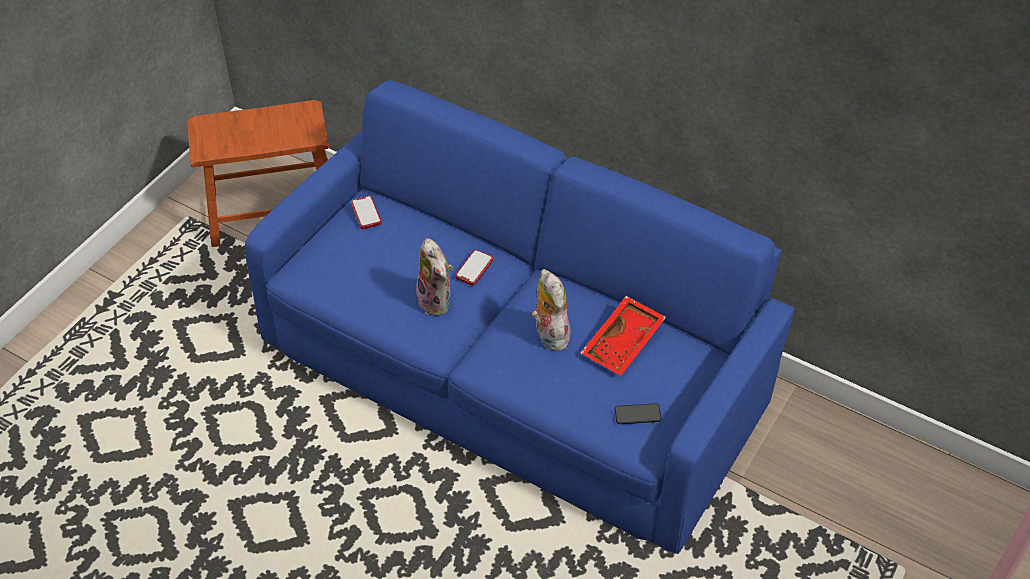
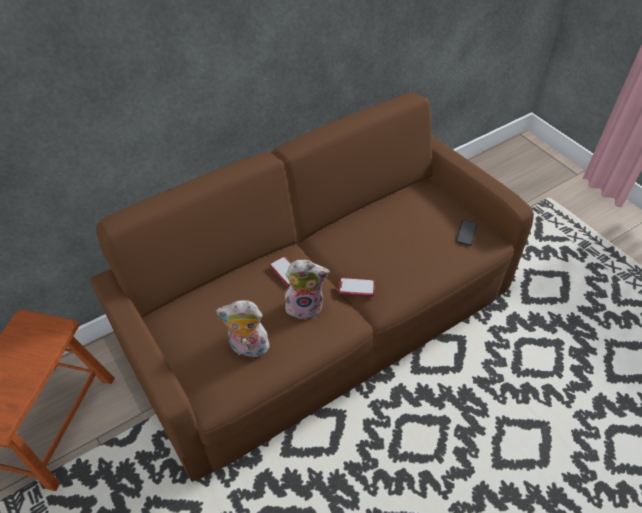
camera: 65 degrees left, 0 degrees up
blue sofa [245,80,795,554] -> brown sofa [90,92,534,482]
phone [351,196,382,229] -> phone moved to [339,278,375,297]
plush toy [532,269,571,351] -> plush toy moved to [216,300,270,358]
red tray [581,296,666,375] -> none

